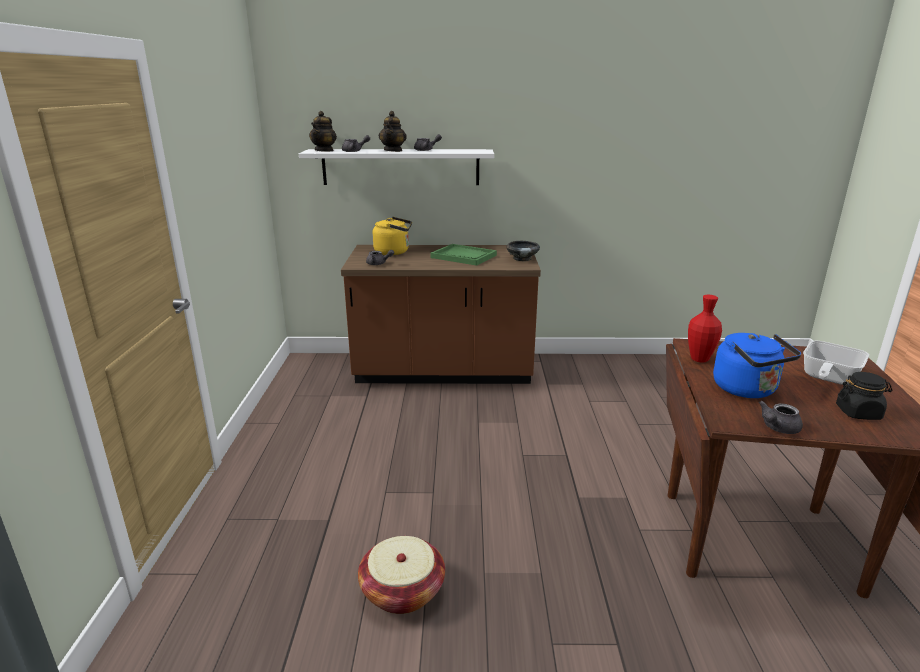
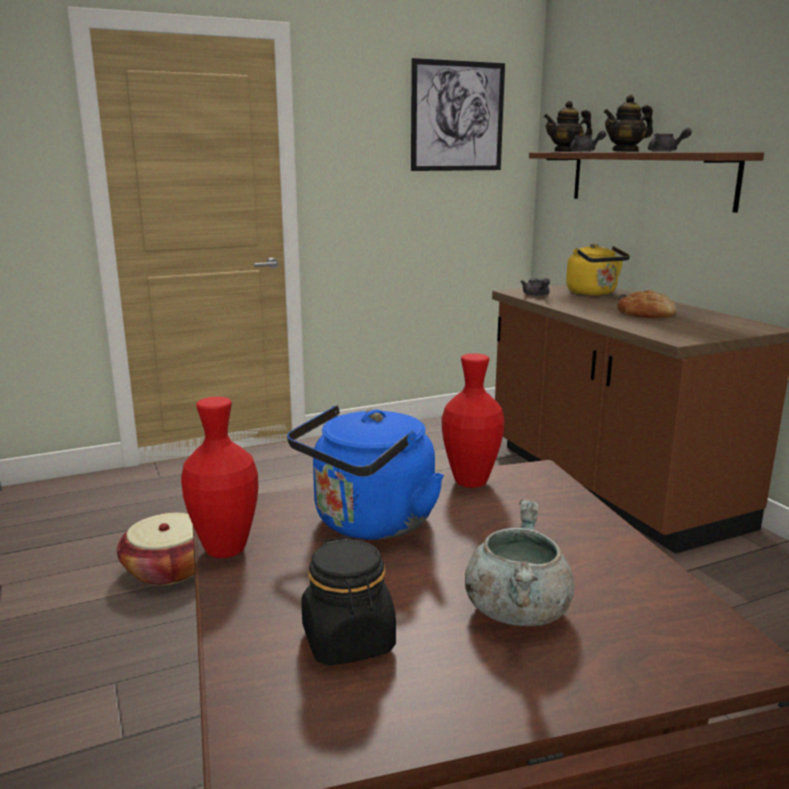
camera: 65 degrees right, 5 degrees down
white shelf [299,149,494,185] -> brown shelf [529,152,764,213]
green tray [431,244,497,266] -> bread [617,290,677,318]
black bowl [506,241,540,261] -> none
grey teapot [759,401,803,434] -> red vase [181,397,258,558]
frying pan [803,341,869,385] -> grey cooking pot [465,500,574,626]
none -> picture [411,58,505,171]

